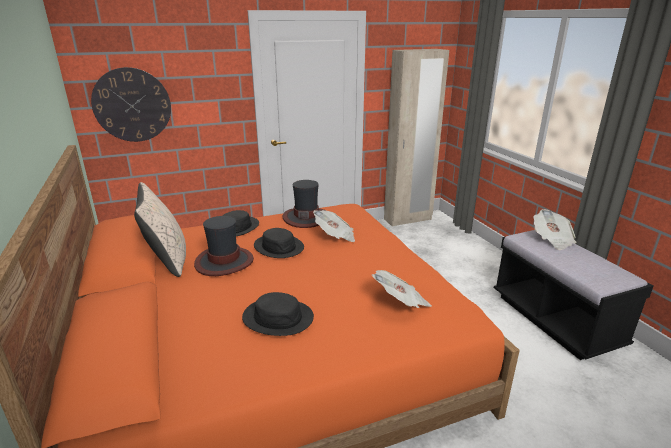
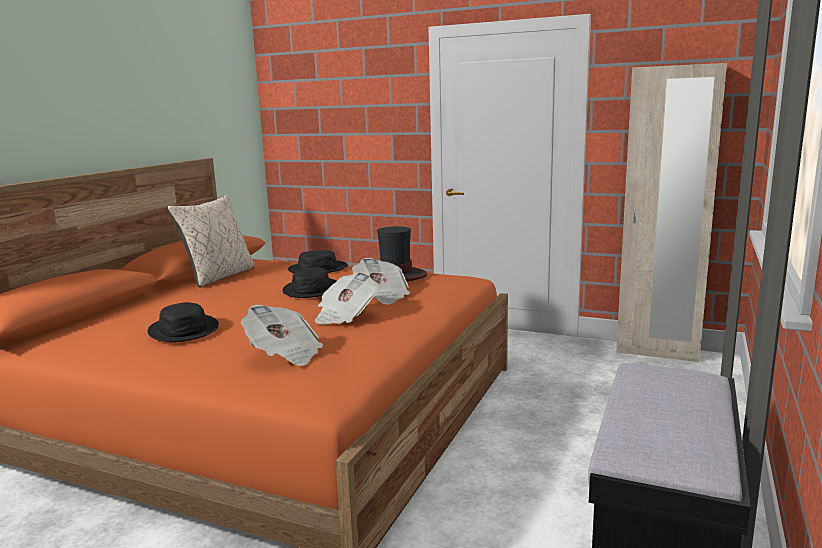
camera: 45 degrees right, 10 degrees down
wall clock [91,67,171,142] -> none
hat [194,216,254,276] -> none
newspaper [533,209,577,250] -> newspaper moved to [315,272,379,324]

